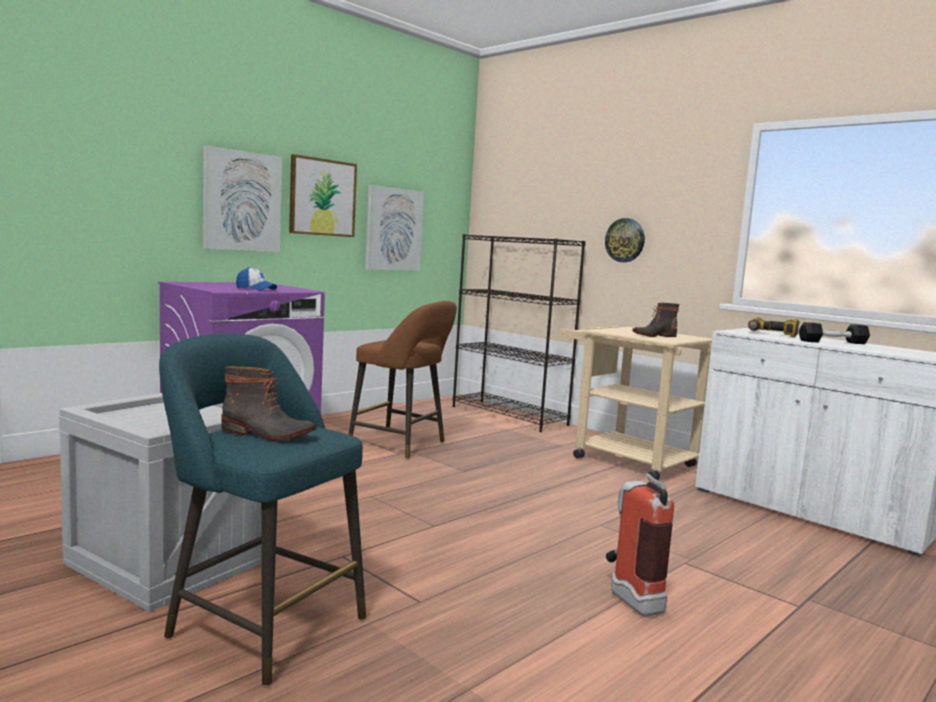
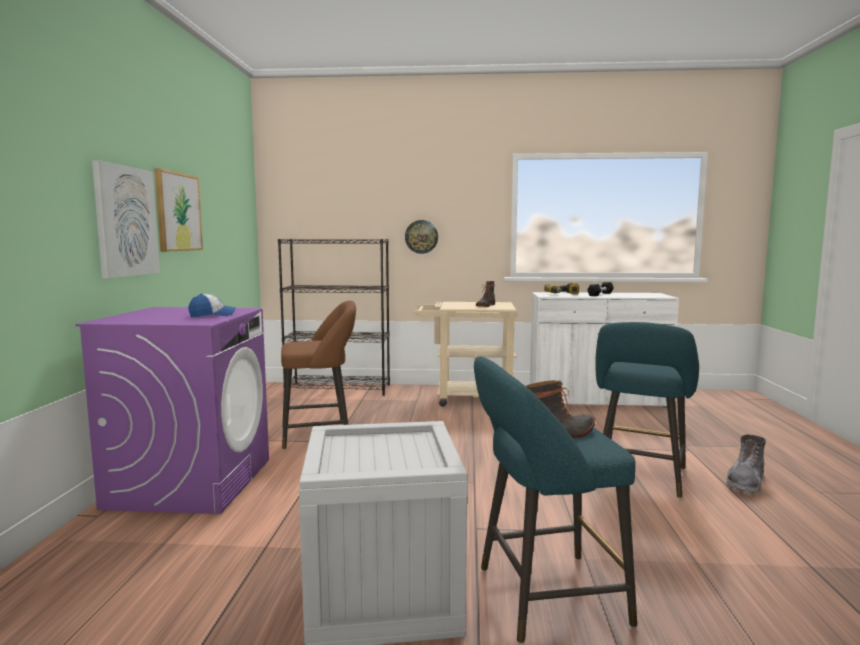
camera: 40 degrees left, 0 degrees up
picture [365,185,424,271] -> none
fire extinguisher [606,473,674,616] -> turquoise stool [595,322,699,498]
none -> grey boot [726,434,766,495]

